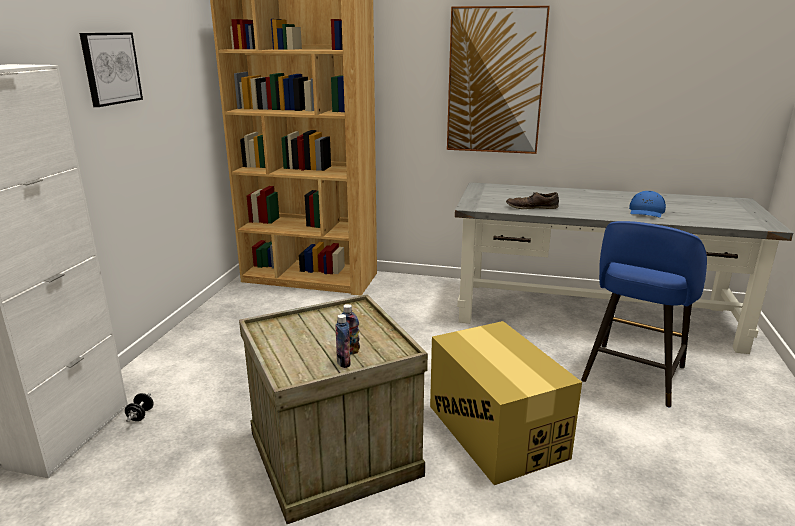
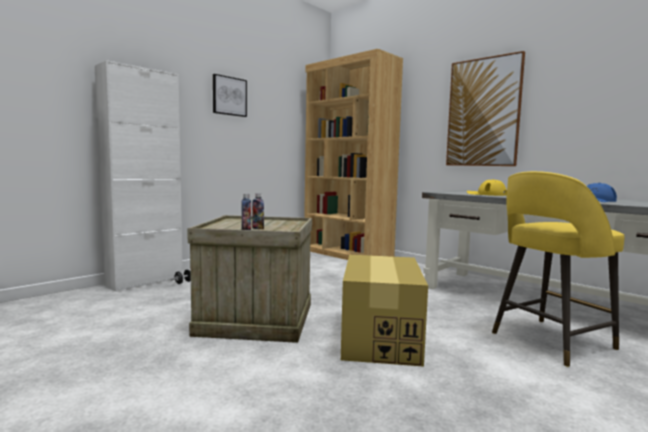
camera: 30 degrees right, 15 degrees down
brown shoe [506,192,559,209] -> yellow cap [467,179,507,196]
blue stool [581,221,707,408] -> yellow stool [492,171,625,367]

